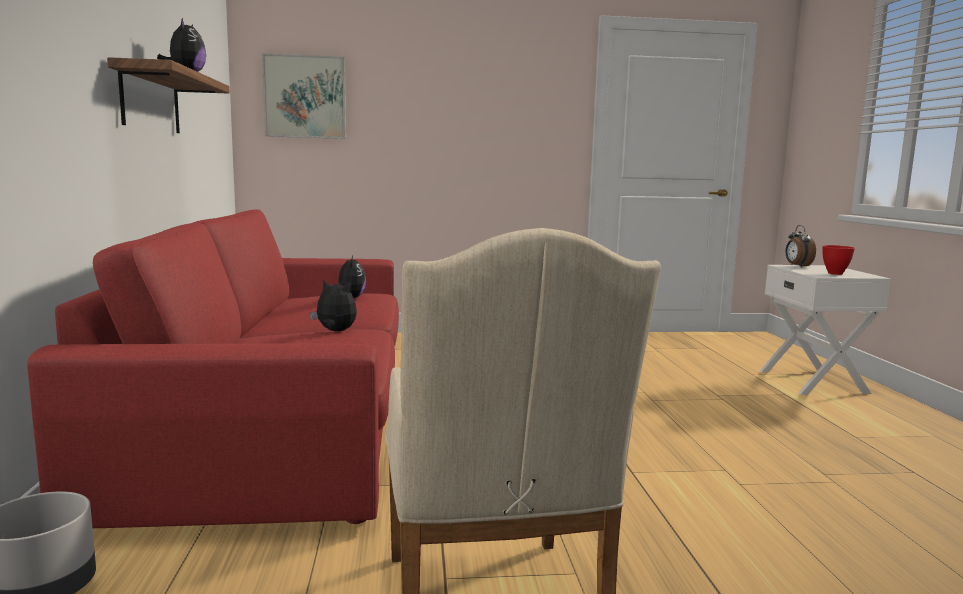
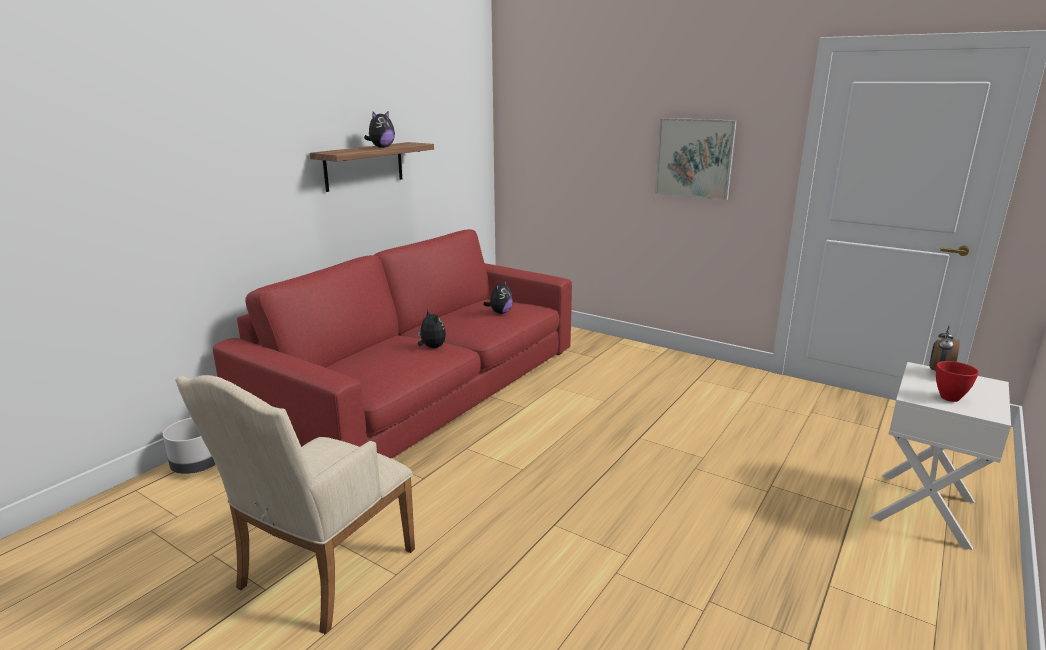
camera: 40 degrees right, 10 degrees up
picture [262,53,346,139] -> picture moved to [655,118,737,200]

